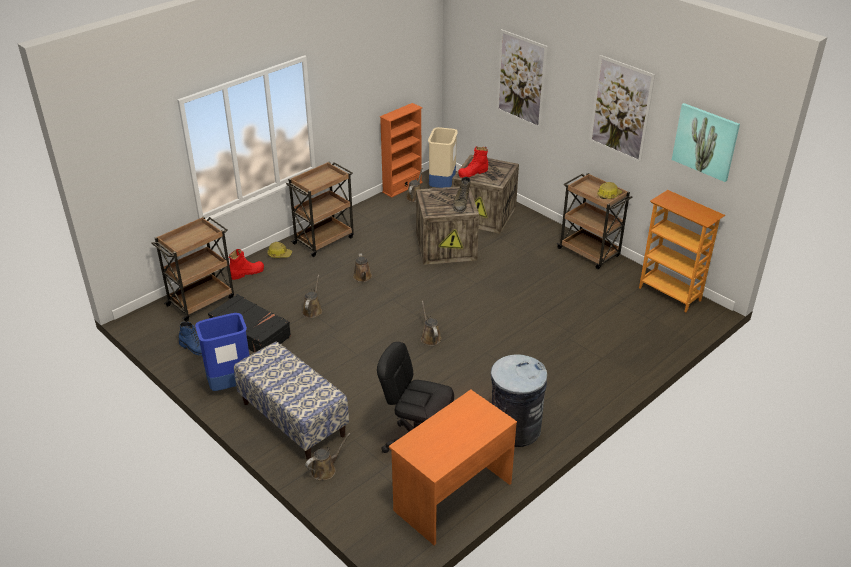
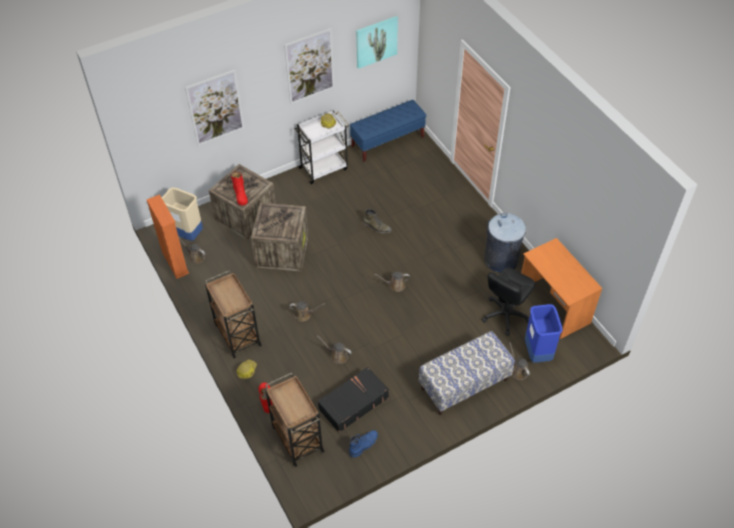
camera: 75 degrees left, 15 degrees up
blue trash can [195,313,250,391] -> blue trash can moved to [525,304,563,363]
green boot [453,177,471,213] -> green boot moved to [363,209,392,233]
brown cart [556,173,633,269] -> white cart [294,110,349,184]
bookcase [639,190,725,313] -> blue bench [350,100,426,162]

